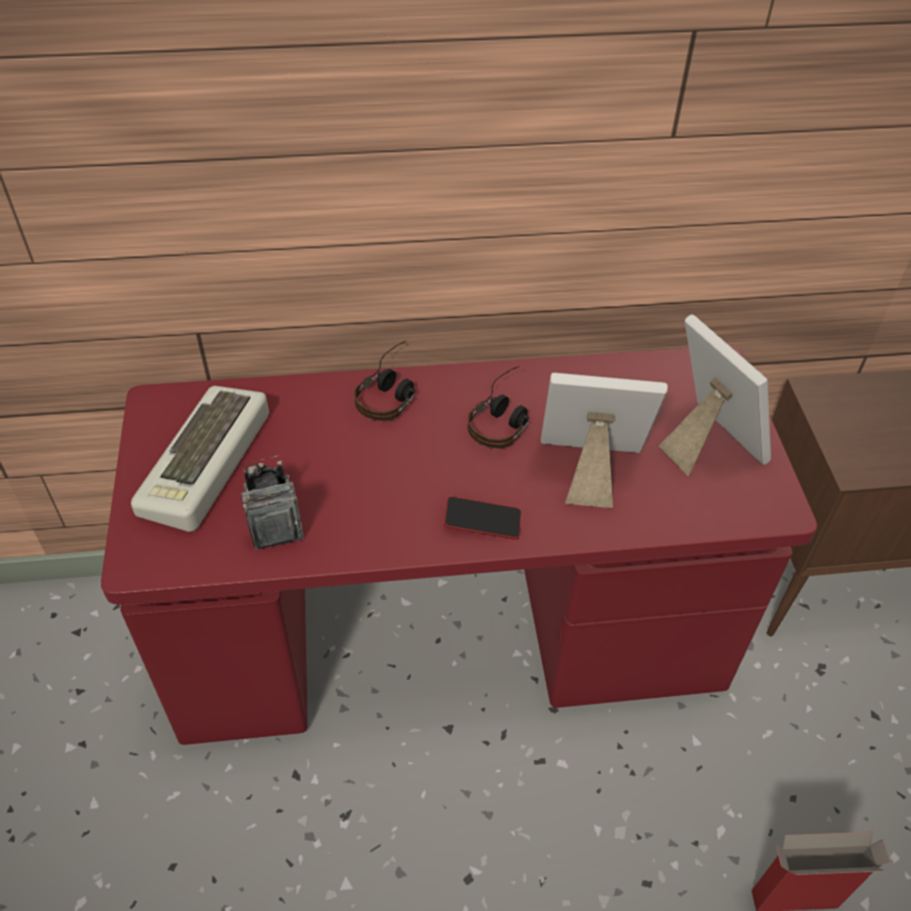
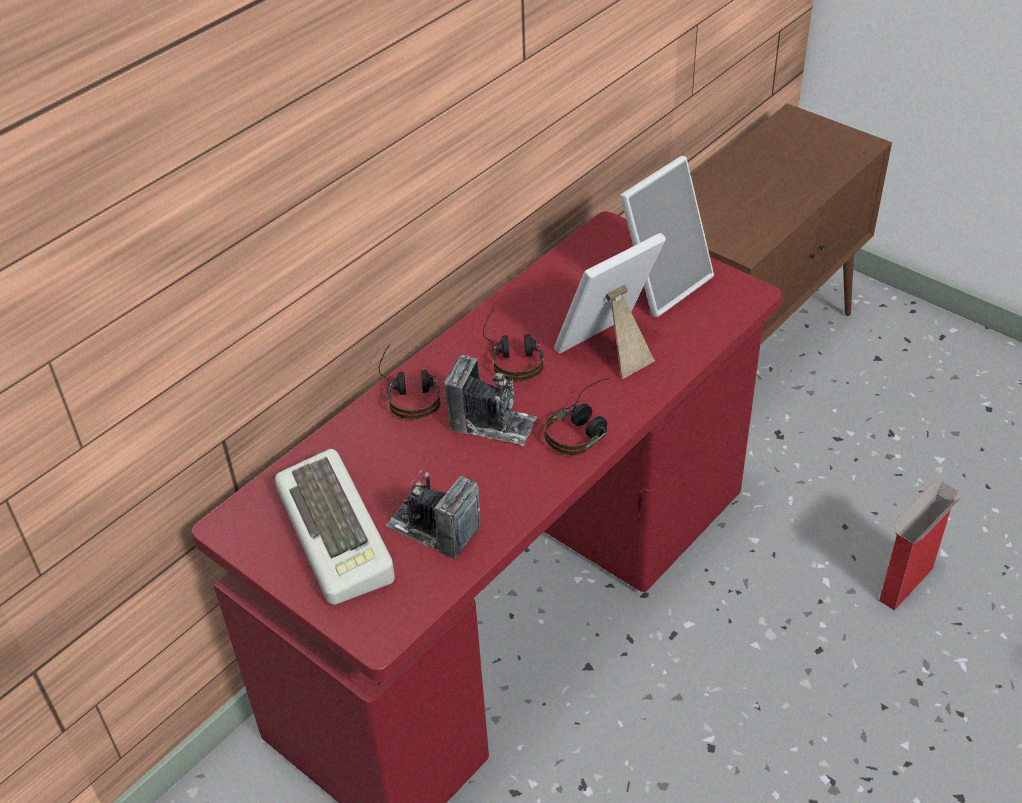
camera: 40 degrees left, 5 degrees down
phone [444,496,521,540] -> headphones [545,378,609,455]
picture frame [659,314,771,476] -> picture frame turned 120 degrees clockwise [620,156,714,317]
none -> camera [444,355,537,446]

